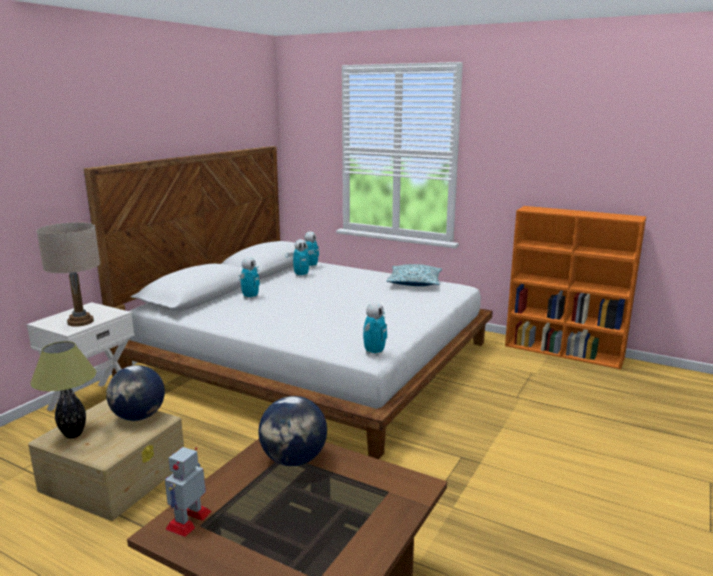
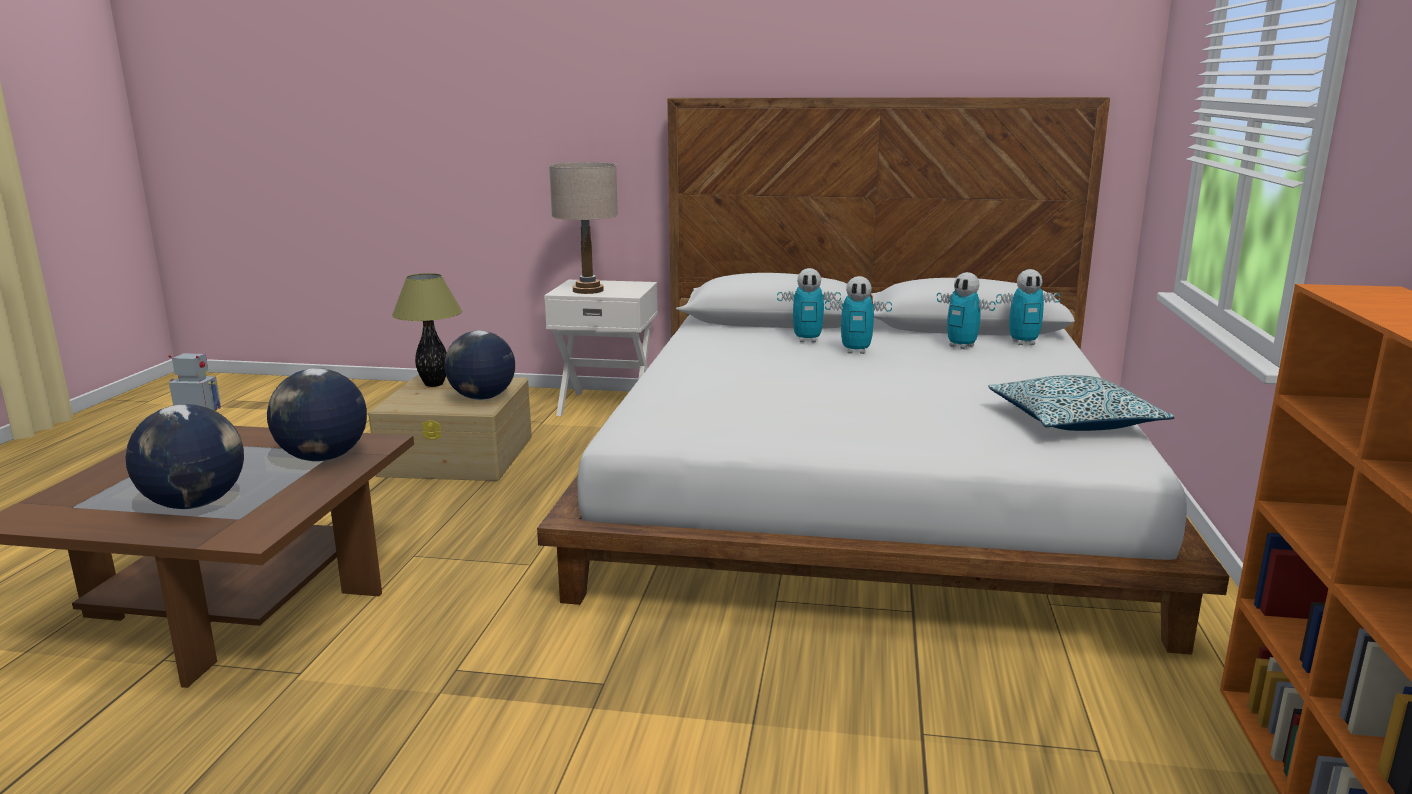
camera: 70 degrees right, 0 degrees up
toy robot [363,302,387,356] -> toy robot moved to [825,276,892,354]
none -> globe [126,404,244,509]

